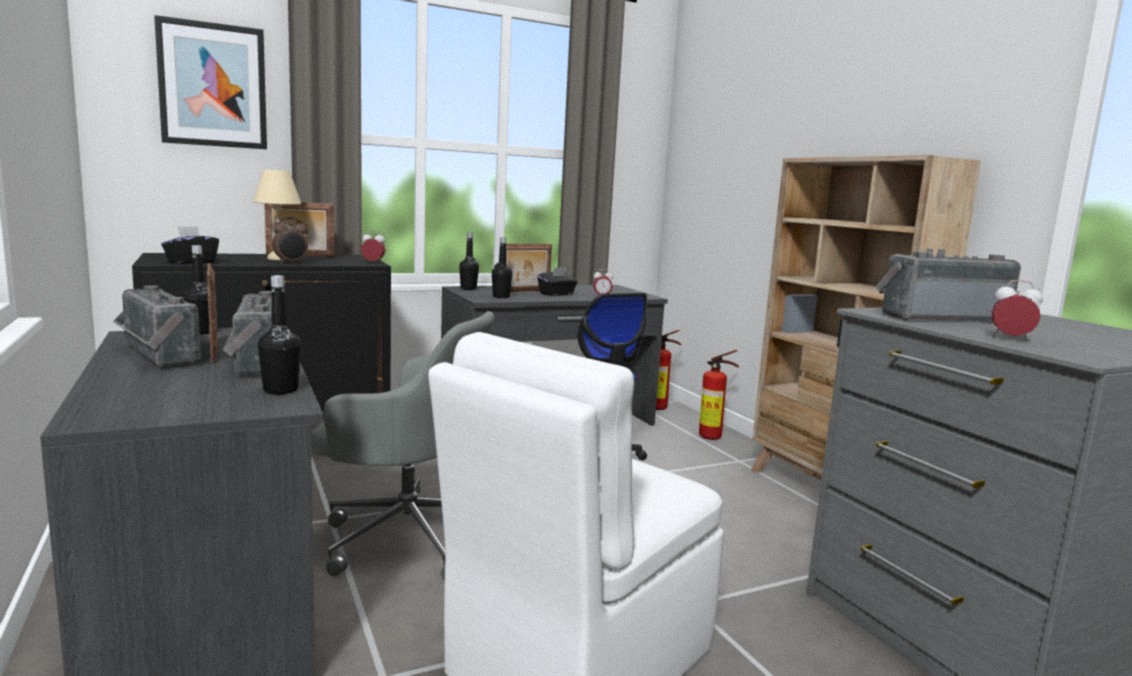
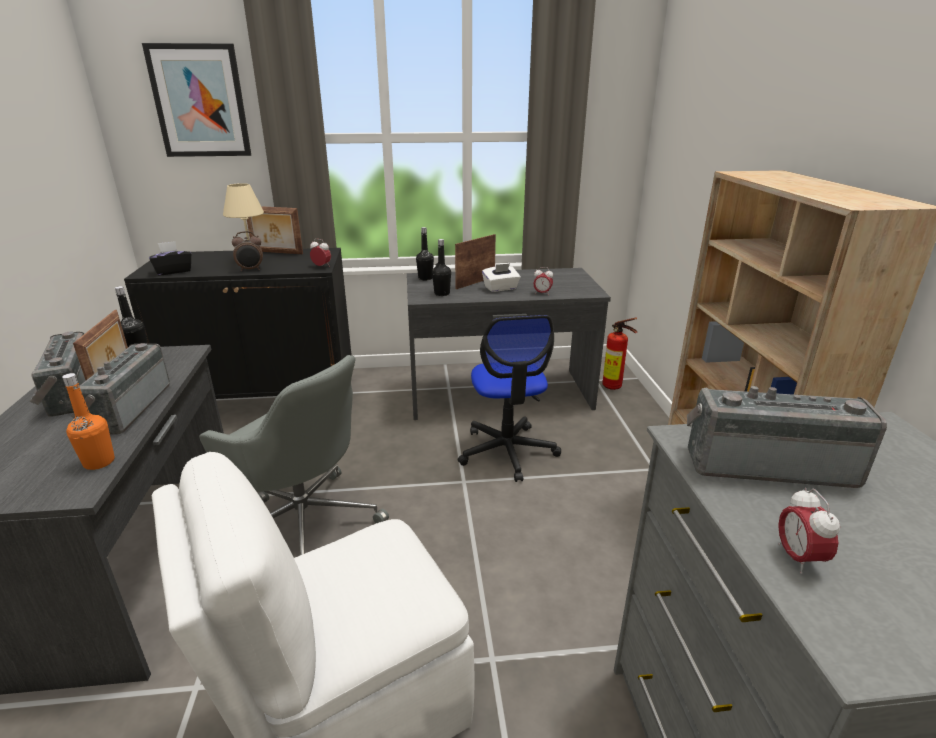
camera: 20 degrees right, 15 degrees up
black bottle [258,275,301,394] -> orange bottle [62,373,115,470]
picture frame [506,244,552,292] -> picture frame turned 150 degrees clockwise [455,234,496,289]
black tissue box [537,267,577,296] -> white tissue box [482,263,520,292]
fire extinguisher [699,350,739,440] -> none
alarm clock [991,280,1043,340] -> alarm clock turned 135 degrees counterclockwise [778,488,840,574]

